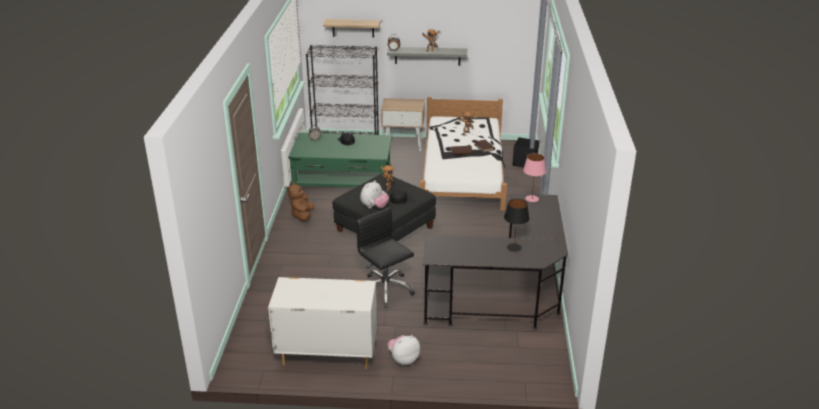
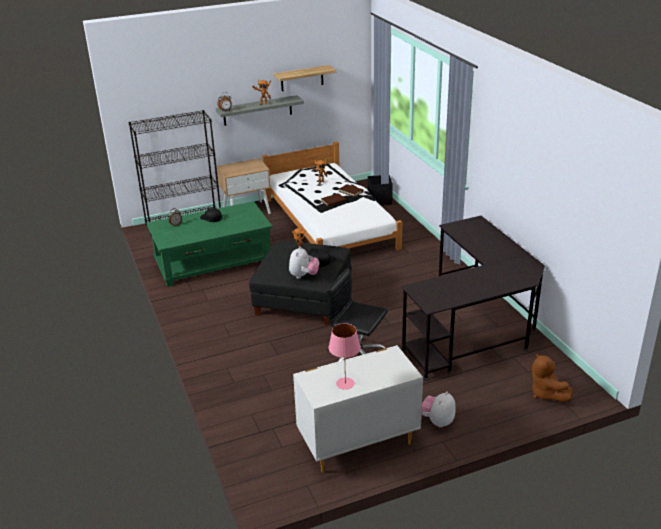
camera: 25 degrees left, 0 degrees up
brown plush toy [288,182,314,221] -> brown plush toy moved to [532,353,573,402]
shelf [323,19,381,38] -> shelf moved to [274,65,336,91]
black table lamp [504,199,529,252] -> none
pink table lamp [523,153,546,202] -> pink table lamp moved to [328,323,361,390]

